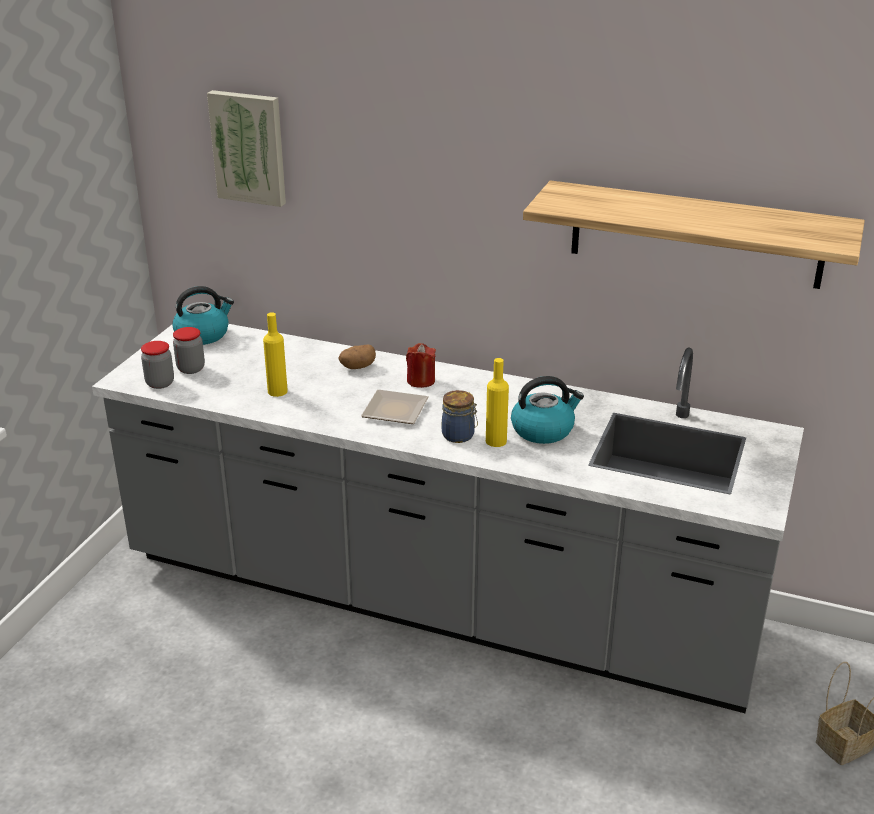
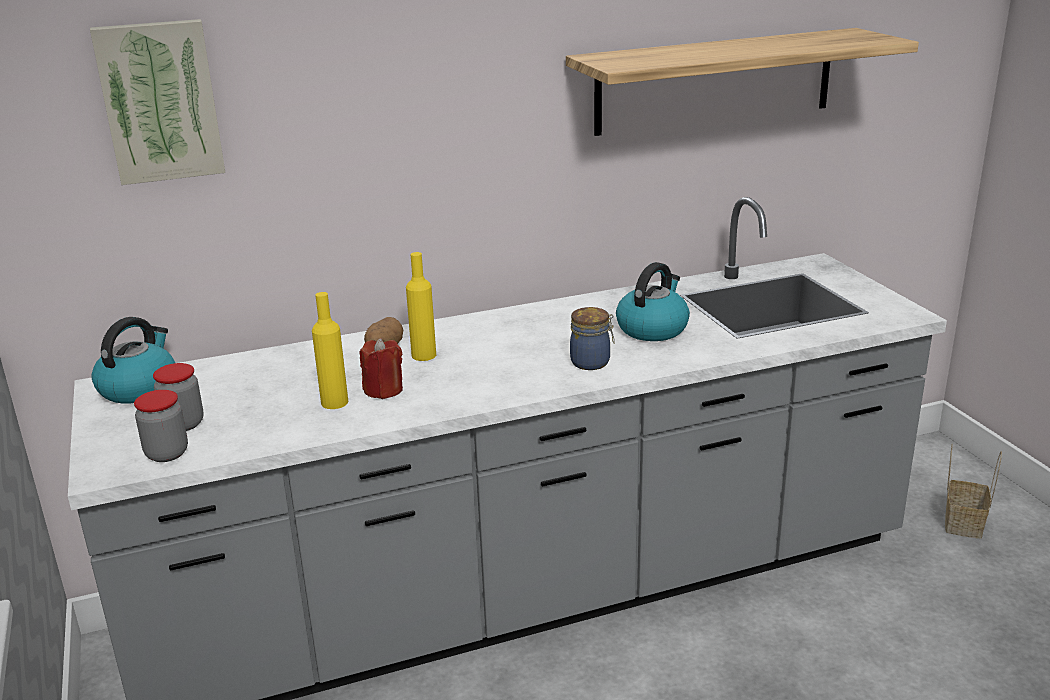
camera: 40 degrees left, 5 degrees down
plate [361,390,429,424] -> none
red candle [406,343,436,388] -> red candle moved to [360,338,403,399]
yellow bottle [486,358,509,447] -> yellow bottle moved to [406,252,436,361]

